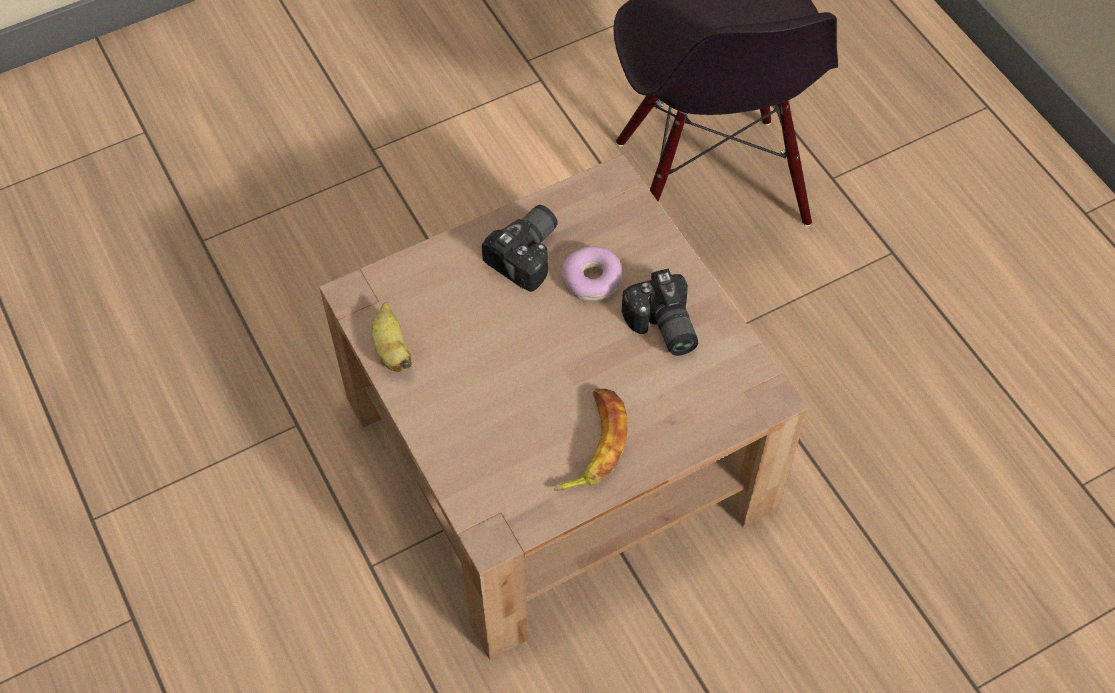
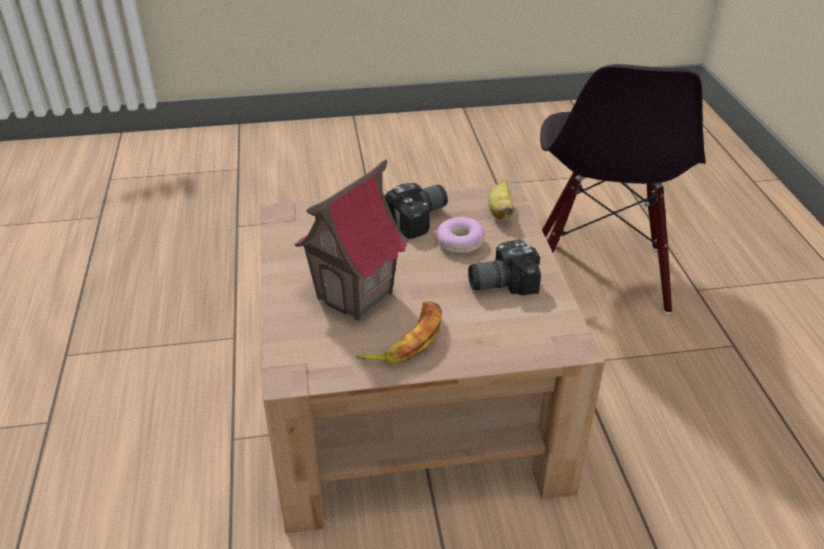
camera: 20 degrees right, 20 degrees down
banana [371,302,412,372] -> banana moved to [489,180,514,221]
camera [622,268,698,356] -> camera turned 75 degrees clockwise [468,240,541,295]
none -> toy house [294,160,409,320]

